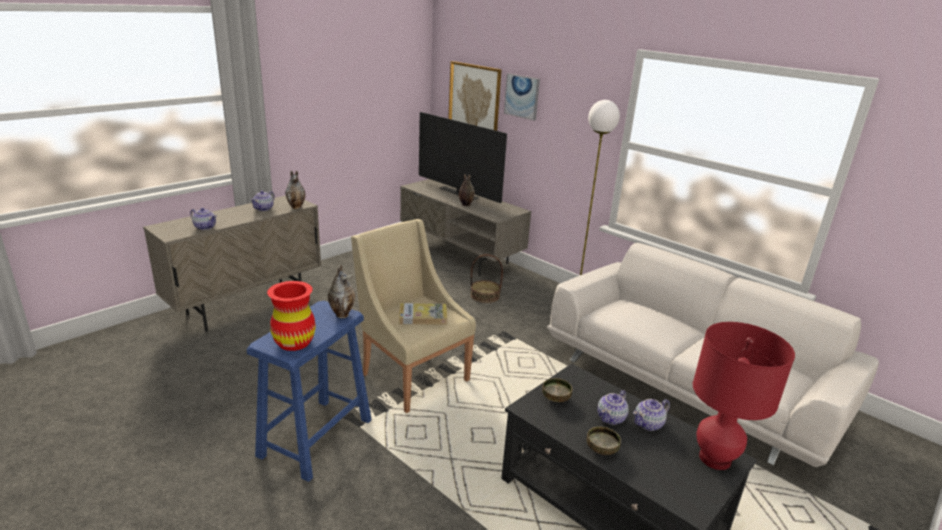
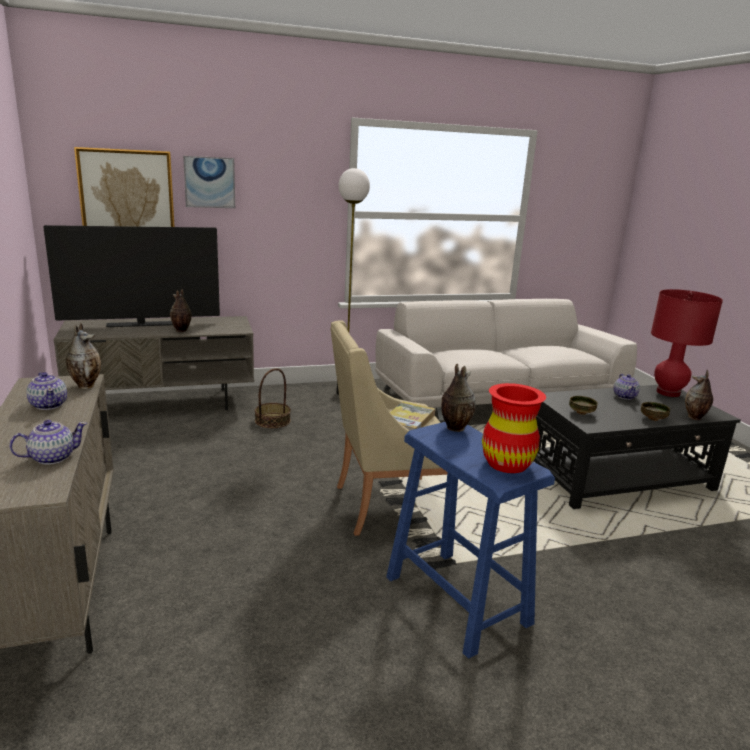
camera: 60 degrees left, 5 degrees down
teapot [597,390,629,425] -> none
none -> vase [685,370,713,420]

